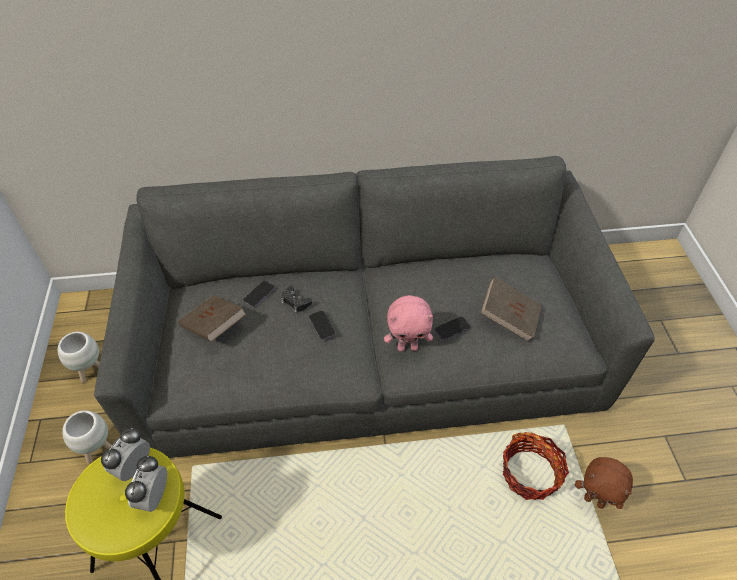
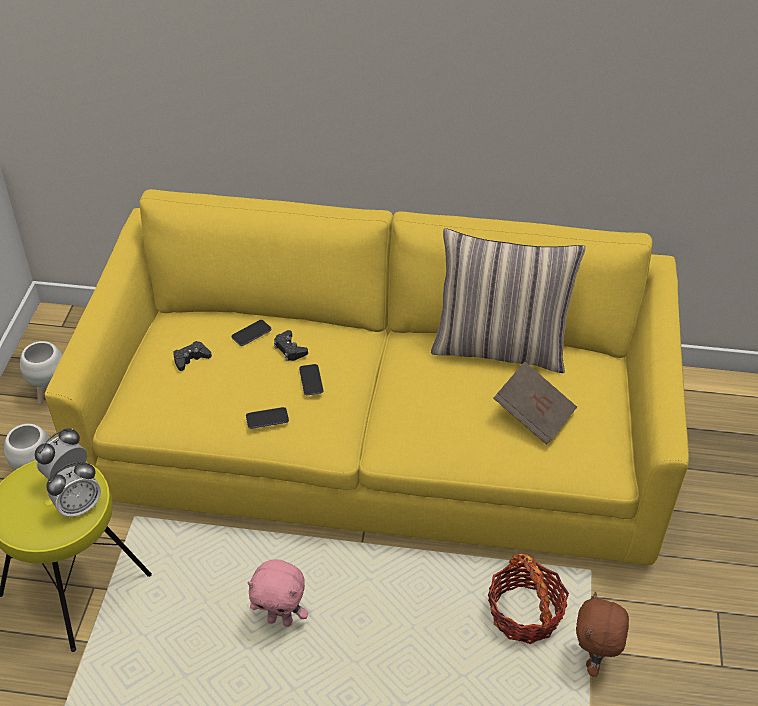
camera: 15 degrees right, 5 degrees down
grey sofa [94,156,655,458] -> yellow sofa [45,189,689,565]
alarm clock [125,456,167,512] -> alarm clock turned 150 degrees counterclockwise [46,462,101,519]
brown book [179,295,246,342] -> black game controller [173,341,212,371]
pink plush toy [384,295,433,352] -> pink plush toy moved to [247,559,308,627]
phone [435,316,470,340] -> phone moved to [246,407,289,429]
brown plush toy [575,457,633,509] -> brown plush toy turned 60 degrees clockwise [576,592,629,677]
none -> pillow [431,228,586,373]

